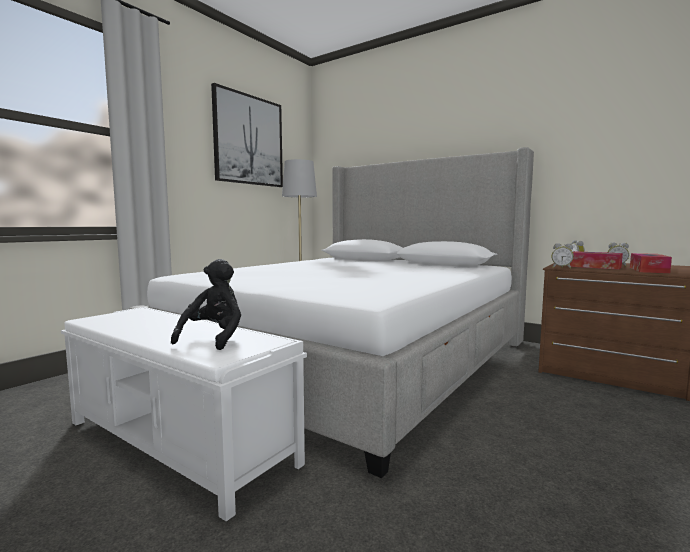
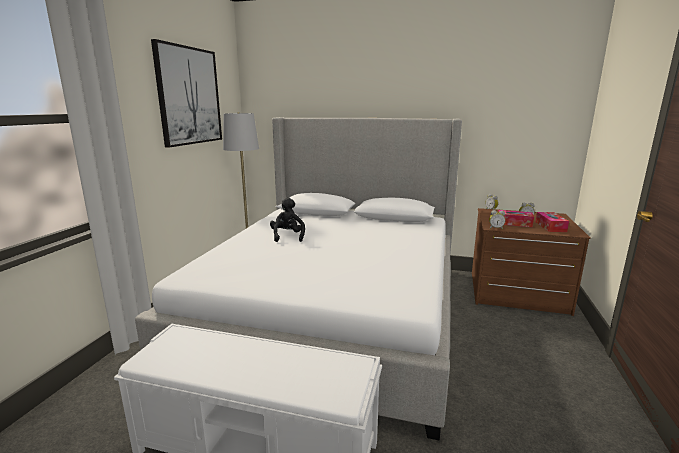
camera: 20 degrees left, 10 degrees up
black plush toy [171,259,241,350] -> black plush toy moved to [270,197,305,242]

